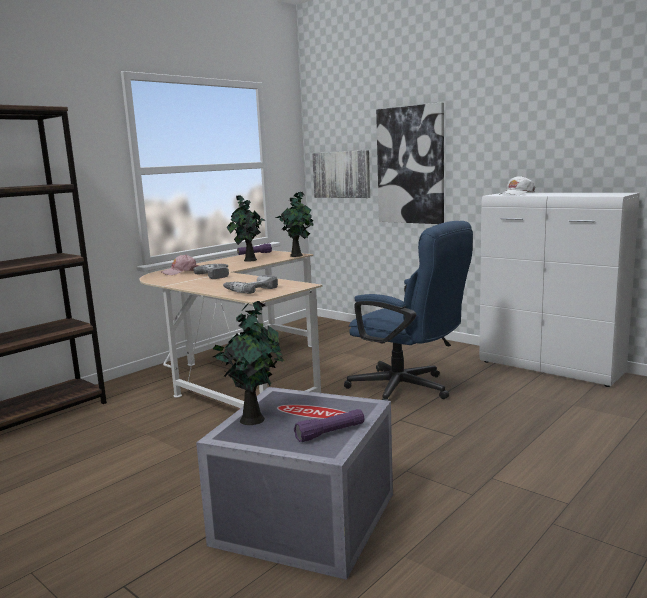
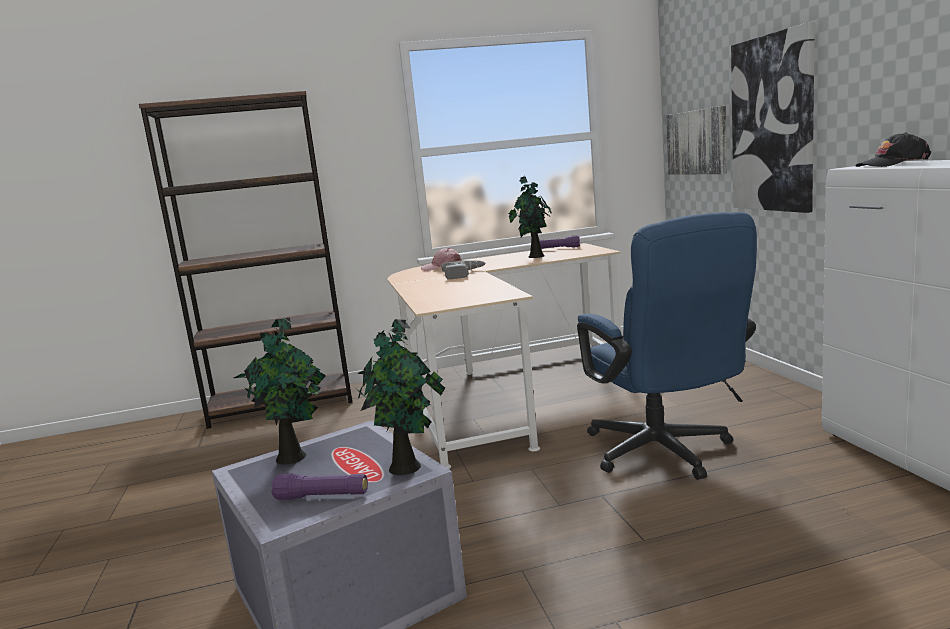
camera: 35 degrees right, 0 degrees up
power drill [223,275,278,294] -> none
potted plant [276,191,313,257] -> potted plant moved to [357,319,445,475]
white cap [499,176,535,195] -> black cap [856,132,931,167]

